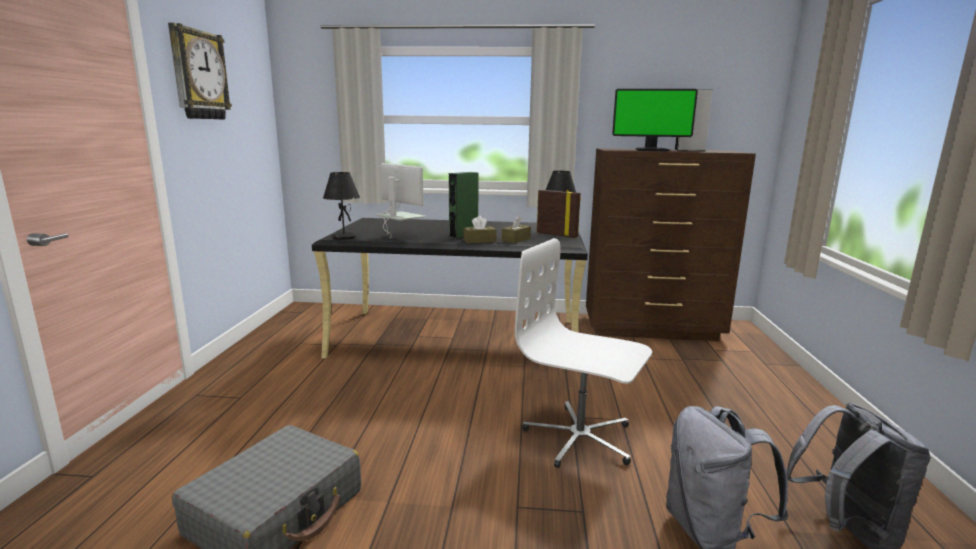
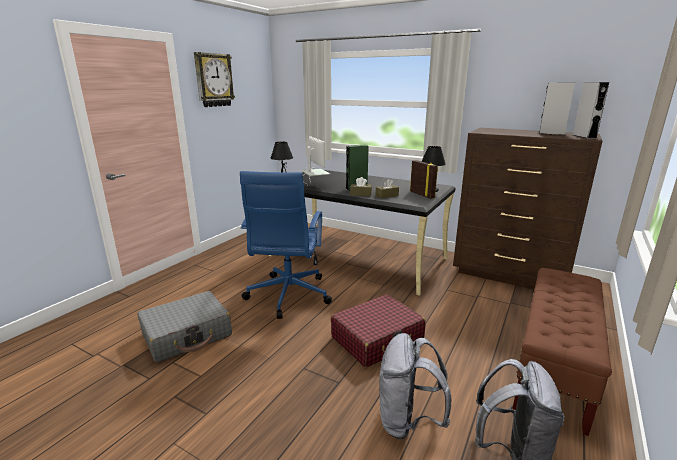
camera: 25 degrees right, 5 degrees up
white office chair [515,238,652,468] -> red suitcase [331,295,426,367]
monitor [612,89,698,152] -> none
none -> blue office chair [240,171,332,319]
none -> brown bench [513,268,612,436]
none -> grey speaker [573,82,609,138]

